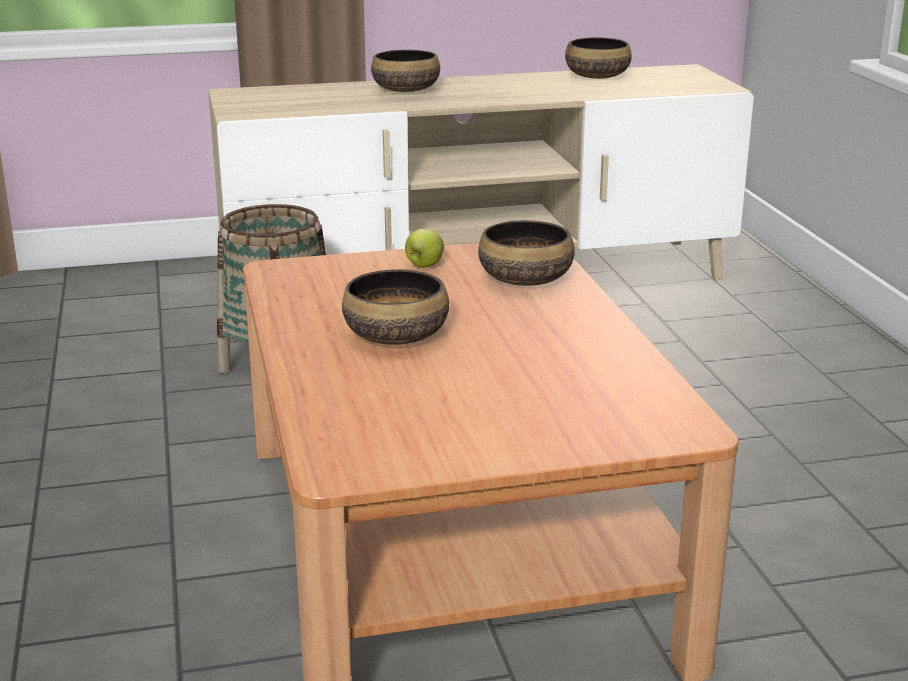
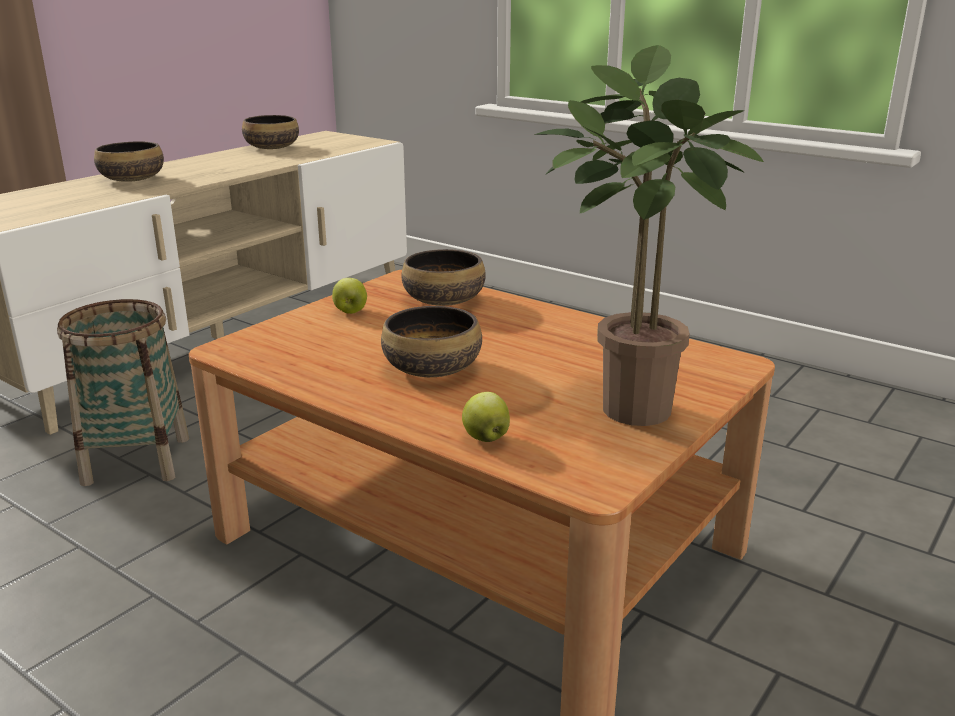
camera: 40 degrees left, 0 degrees up
none -> apple [462,392,510,442]
none -> potted plant [534,45,764,426]

